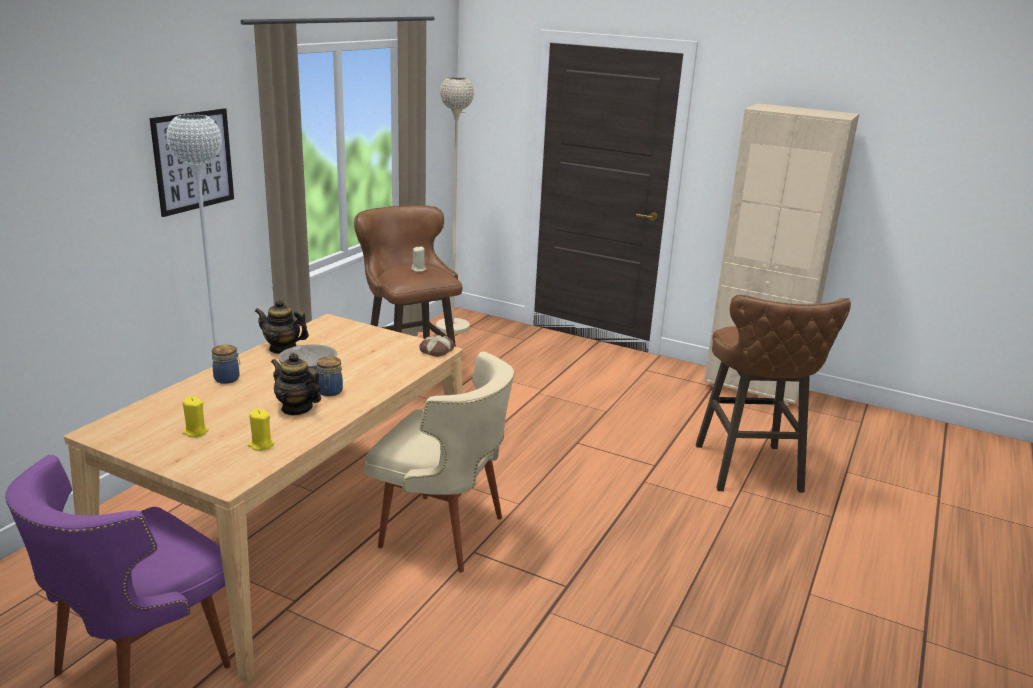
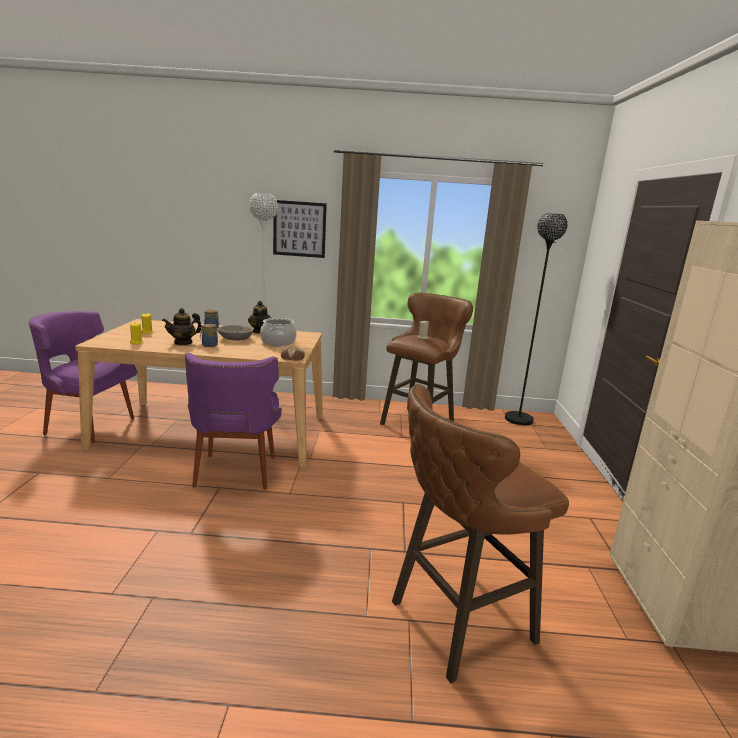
camera: 65 degrees right, 5 degrees down
teapot [271,353,321,415] -> teapot turned 135 degrees counterclockwise [162,308,202,345]
beige chair [364,351,514,573] -> purple chair [185,353,282,490]
beige floor lamp [436,77,474,334] -> black floor lamp [505,213,568,425]
none -> cooking pot [260,318,297,346]

